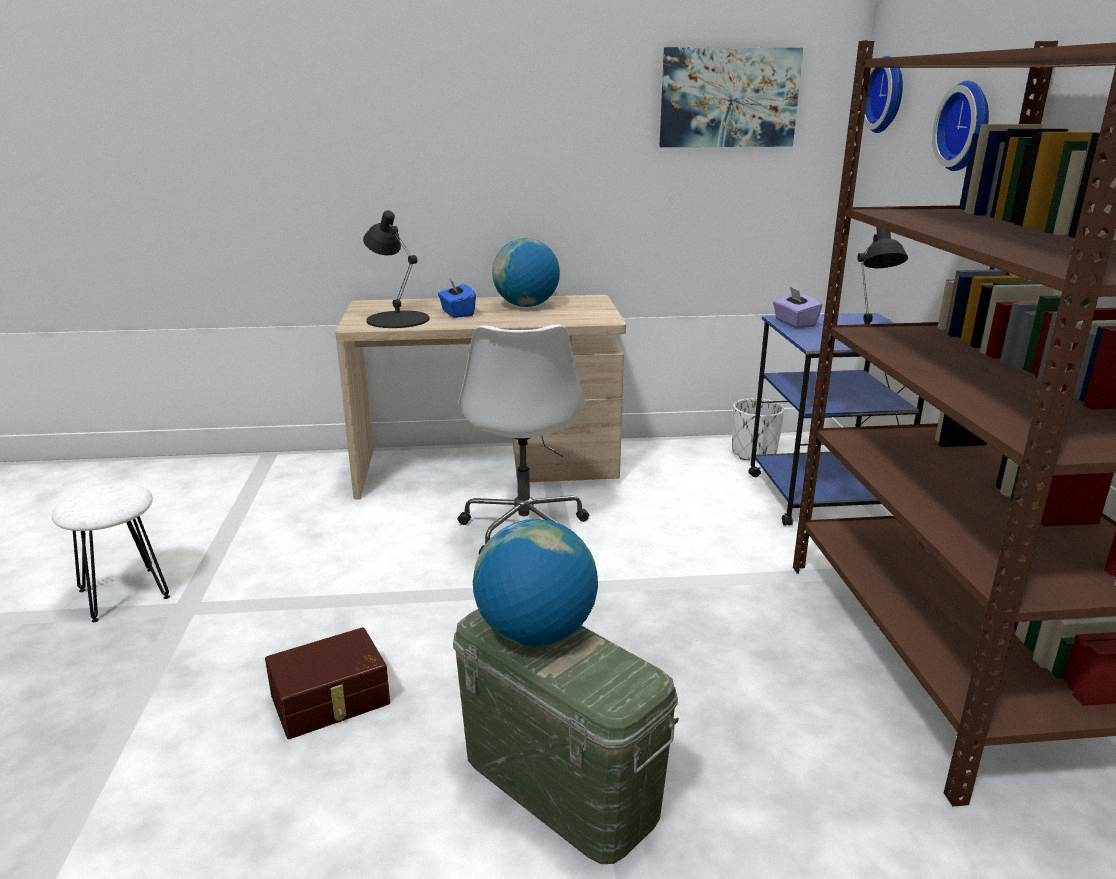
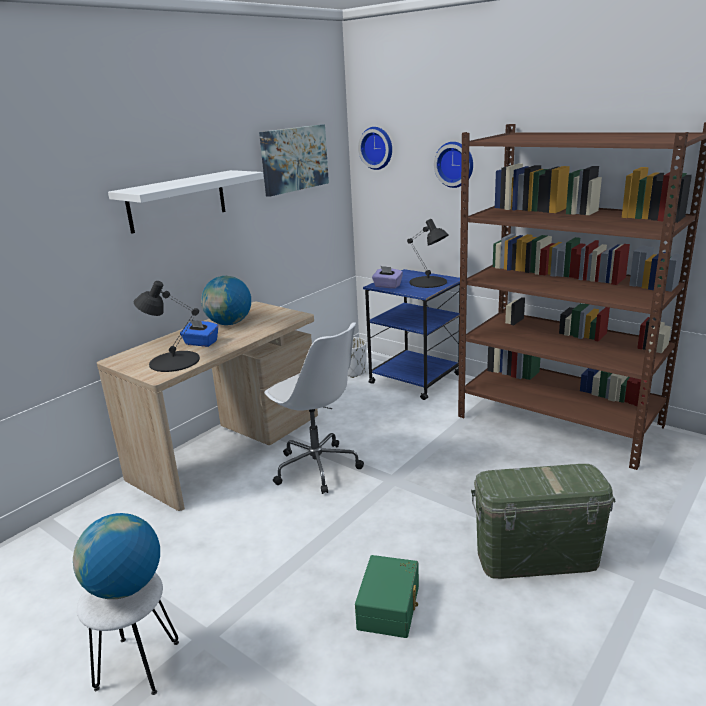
camera: 45 degrees left, 0 degrees up
brown storage box [265,627,390,739] -> green storage box [355,555,419,638]
globe [473,519,598,646] -> globe moved to [73,513,160,599]
none -> white shelf [108,170,264,234]

